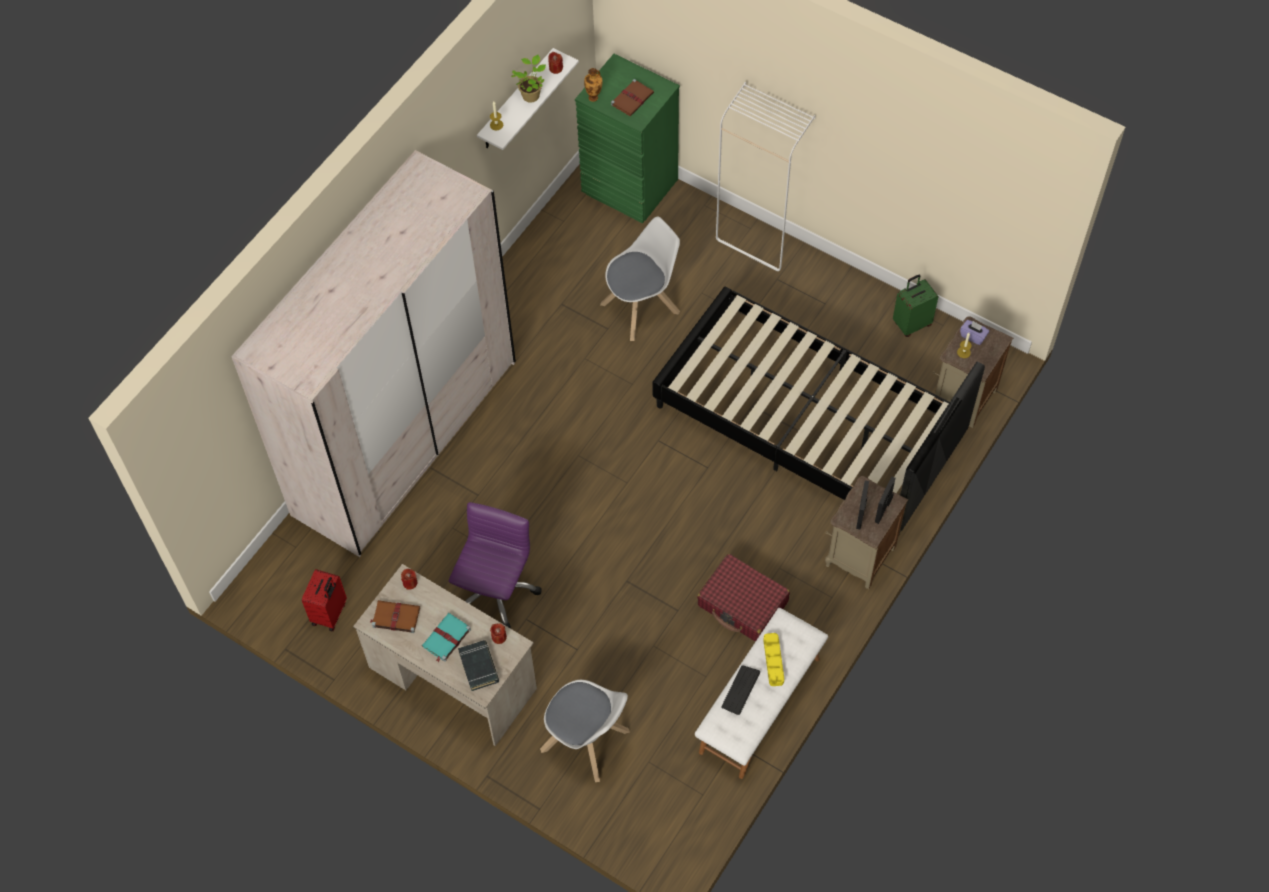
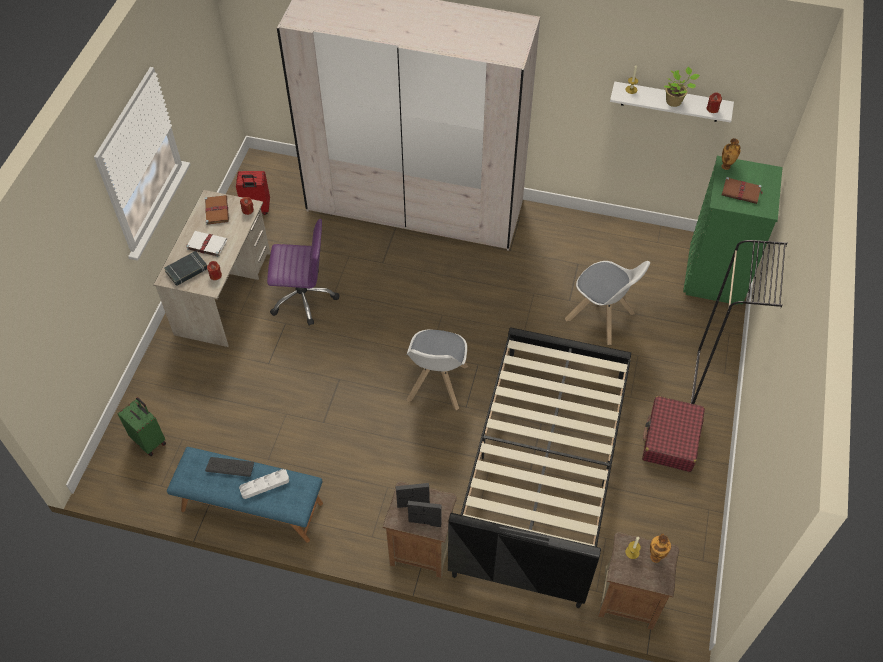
camera: 70 degrees right, 5 degrees down
turquoise book [422,613,471,662] -> white book [186,231,227,257]
chair [540,680,630,782] -> chair moved to [407,330,468,411]
white bench [695,608,828,779] -> blue bench [167,447,323,543]
red suitcase [697,554,790,642] -> red suitcase moved to [642,396,705,472]
white clothes rack [716,82,815,271] -> black clothes rack [691,240,788,404]
yellow tray [763,633,784,686] -> white tray [239,469,289,499]
green suitcase [893,275,939,337] -> green suitcase moved to [118,397,166,456]
purple tissue box [960,320,989,345] -> vase [650,534,671,563]

